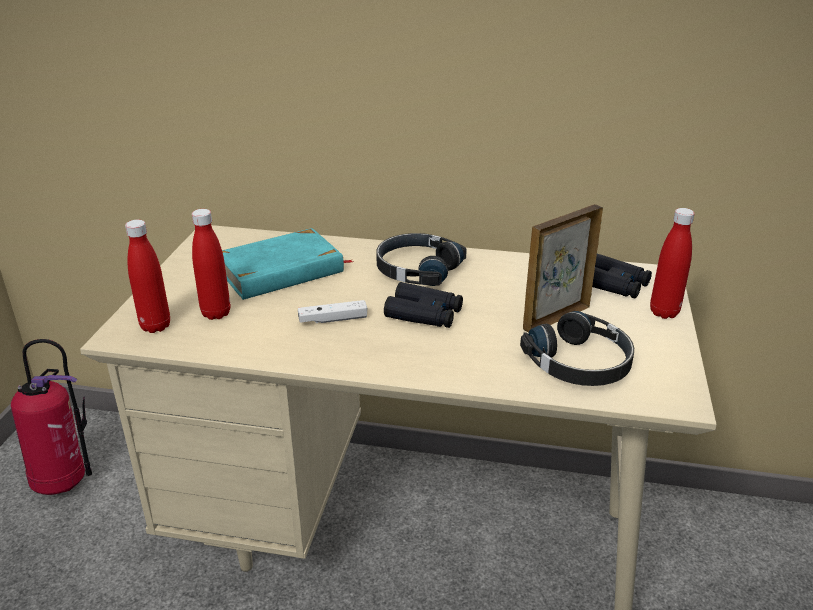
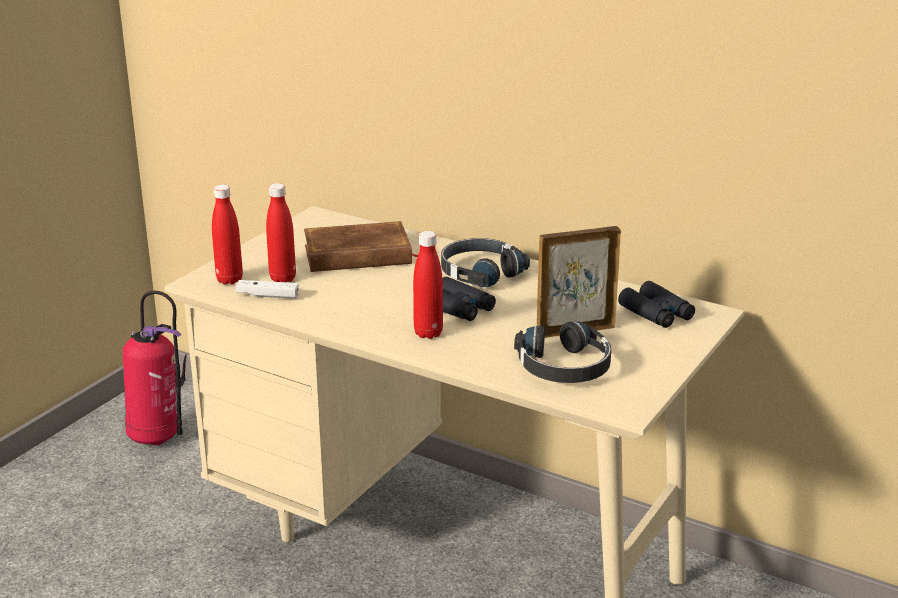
camera: 20 degrees right, 5 degrees down
turquoise book [222,228,353,300] -> brown book [304,221,418,272]
white game controller [298,300,367,323] -> white game controller moved to [235,280,299,299]
red bottle [650,208,695,319] -> red bottle moved to [413,231,443,339]

